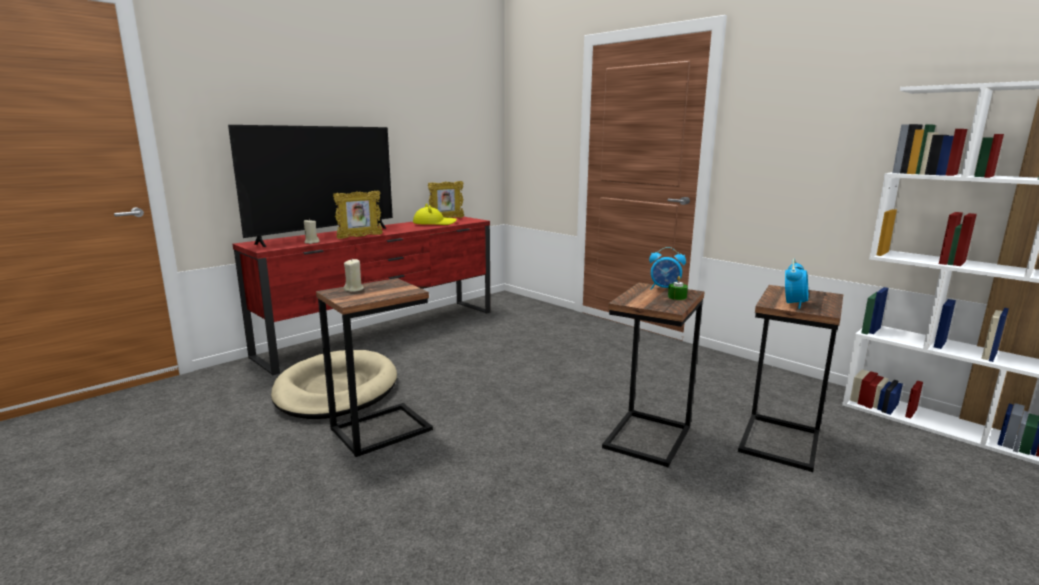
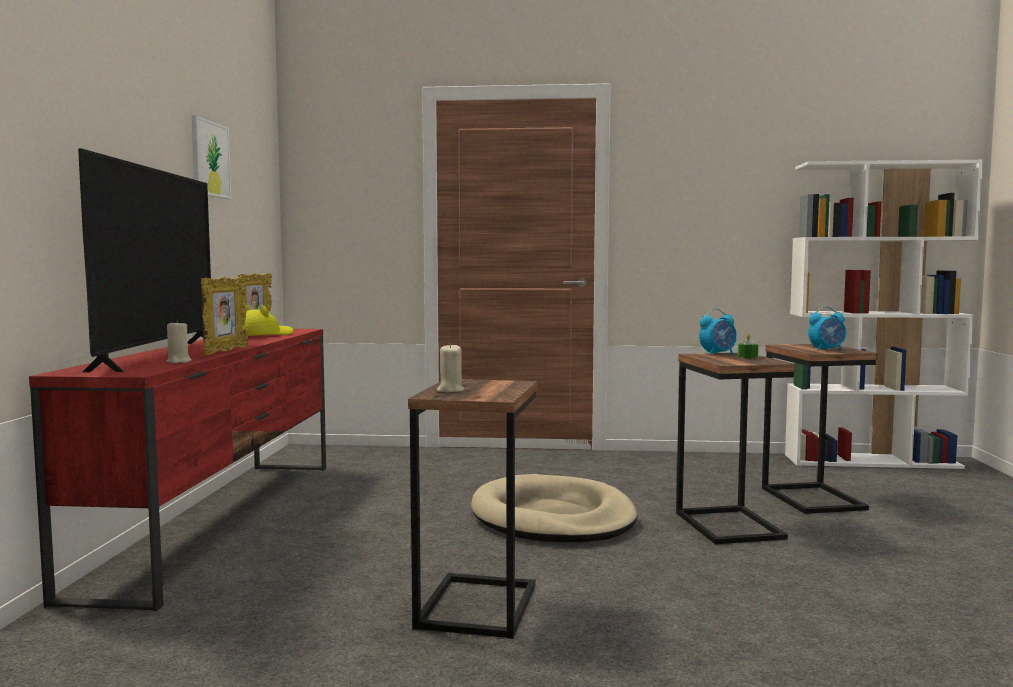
camera: 40 degrees left, 10 degrees down
beige dog bed [271,350,397,419] -> beige dog bed moved to [471,474,637,542]
alarm clock [785,259,808,309] -> alarm clock turned 90 degrees clockwise [808,306,846,352]
none -> picture [191,115,231,199]

